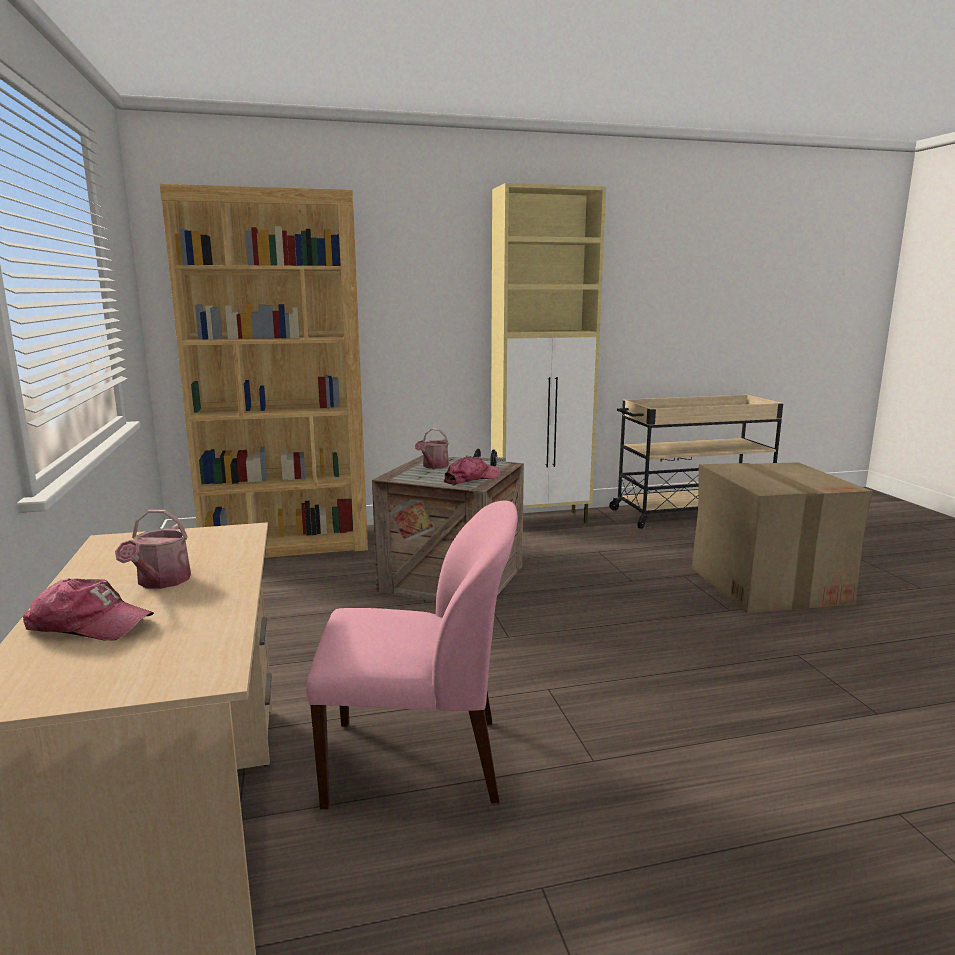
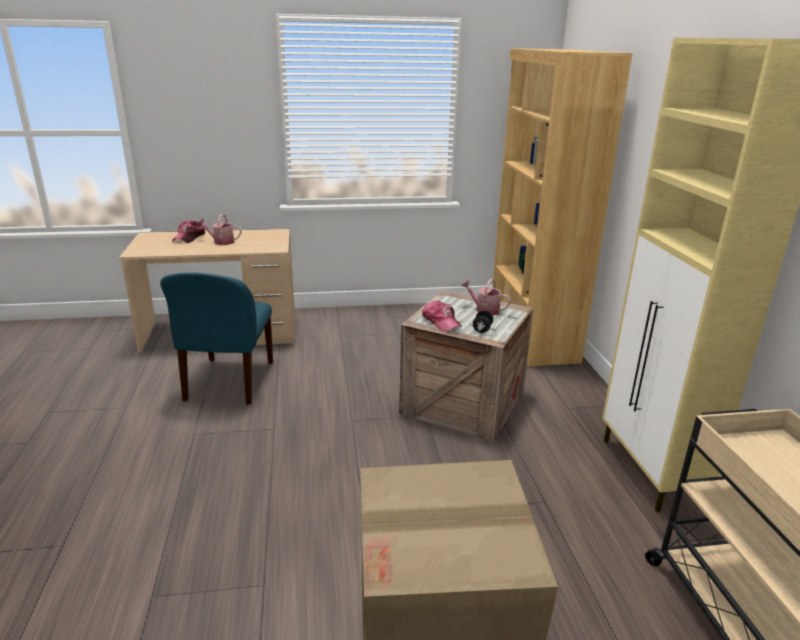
camera: 95 degrees right, 10 degrees up
pink chair [306,500,518,809] -> blue chair [160,272,273,405]

